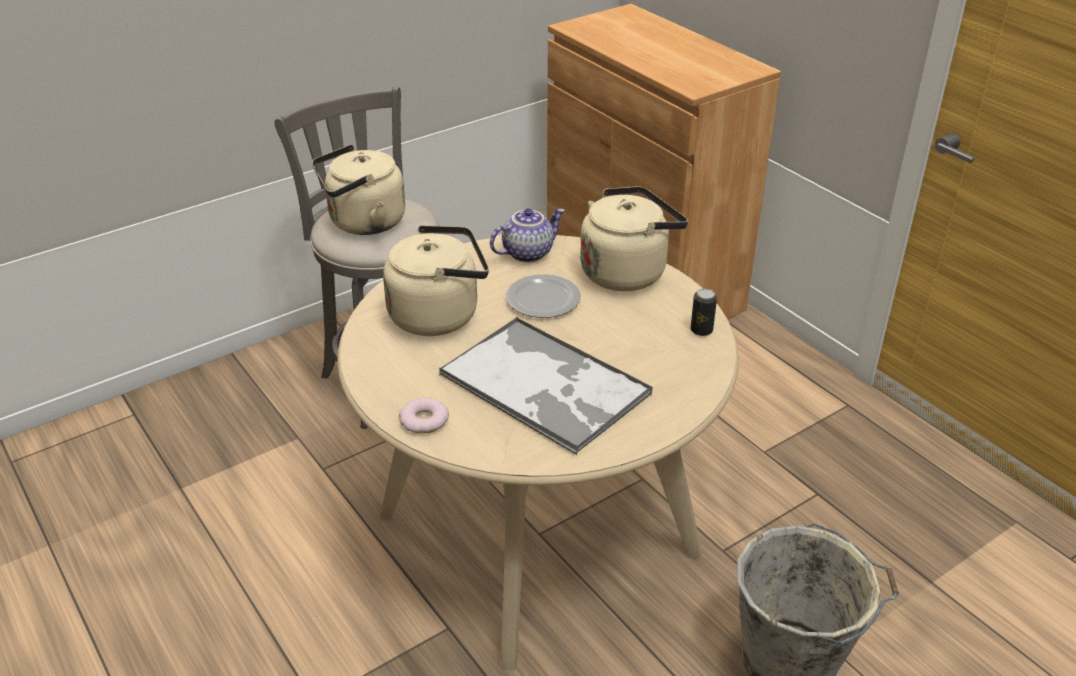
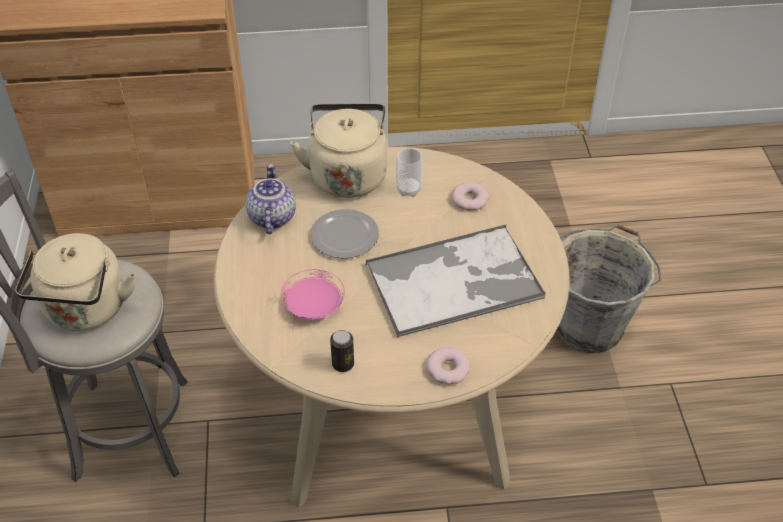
camera: 60 degrees left, 10 degrees up
beige kettle [383,225,489,336] -> pink plate [281,269,345,320]
can [691,289,717,336] -> can moved to [330,330,354,372]
none -> cup [396,148,423,197]
none -> donut [451,182,490,211]

